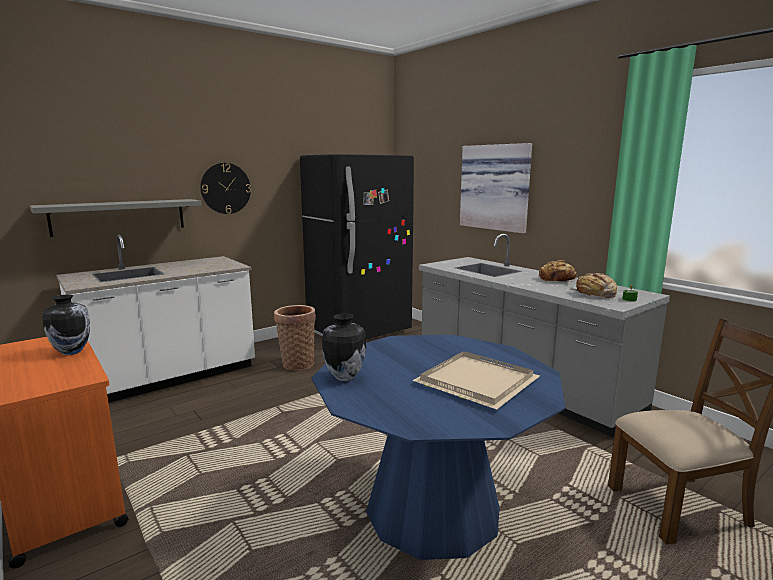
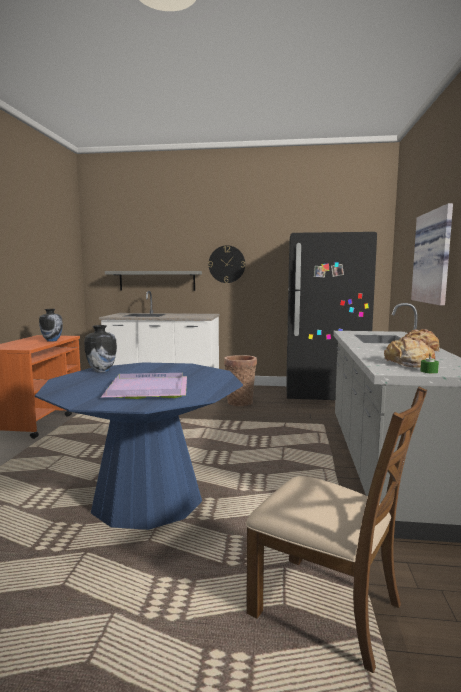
camera: 45 degrees right, 5 degrees down
beige tray [412,351,540,409] -> purple tray [101,373,187,399]

